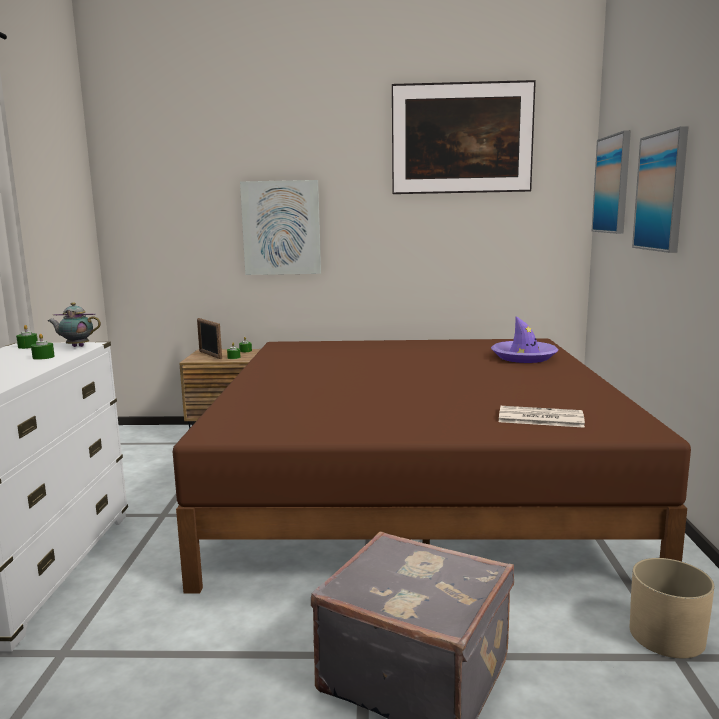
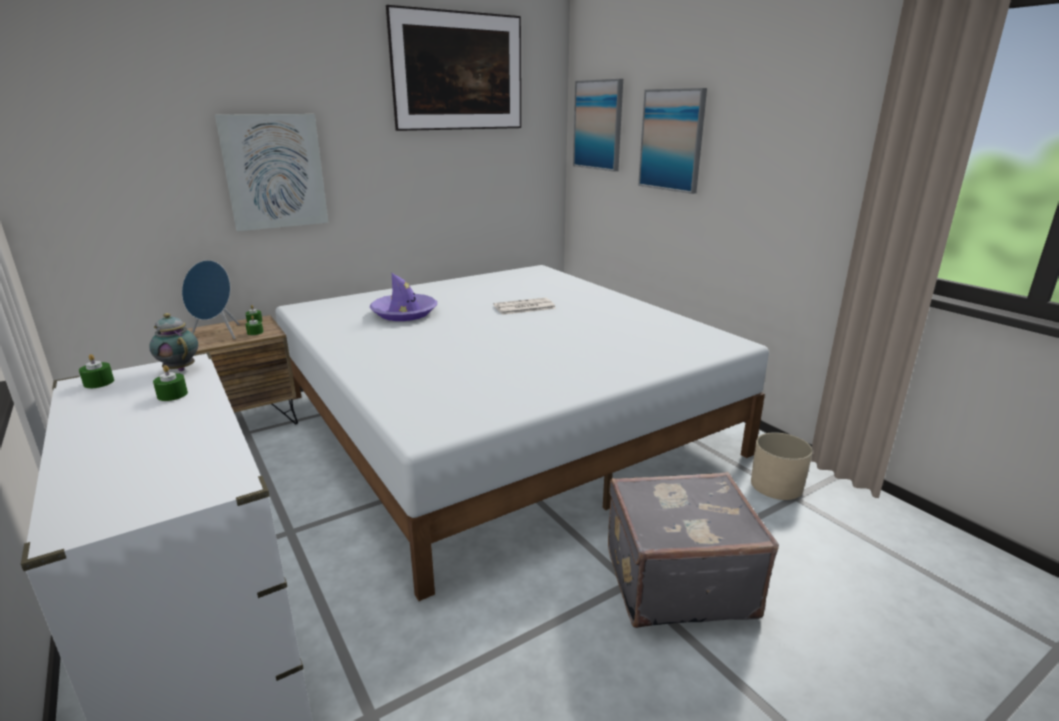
camera: 35 degrees left, 10 degrees up
teapot [48,302,101,347] -> teapot turned 75 degrees clockwise [149,313,198,371]
brown bed [173,338,691,594] -> white bed [275,265,769,601]
picture frame [197,318,222,359] -> blue speaker [182,260,240,339]
purple hat [491,316,558,363] -> purple hat moved to [369,273,437,321]
newspaper [499,406,585,428] -> newspaper moved to [493,298,556,315]

